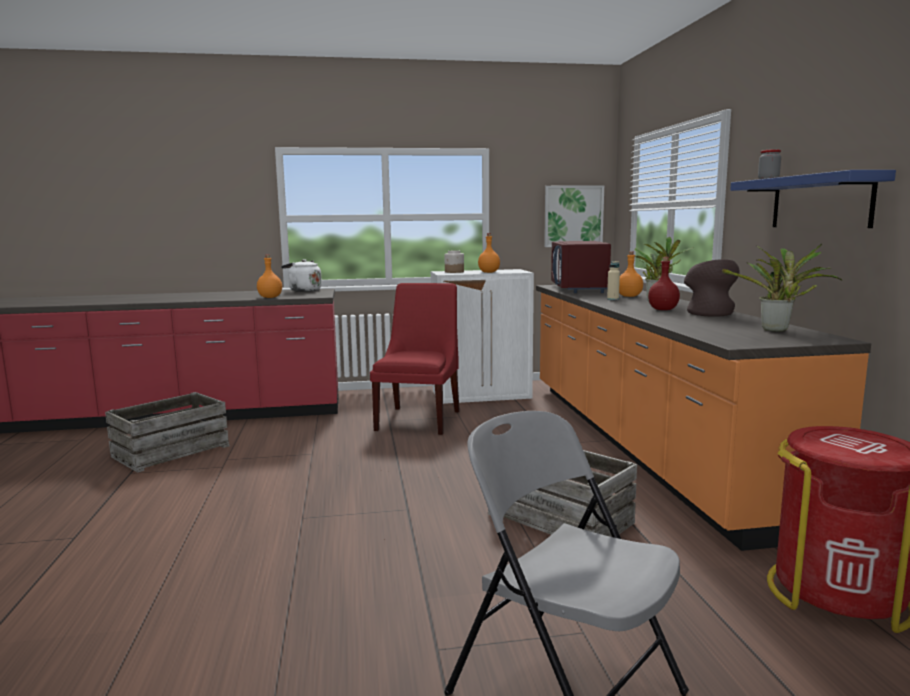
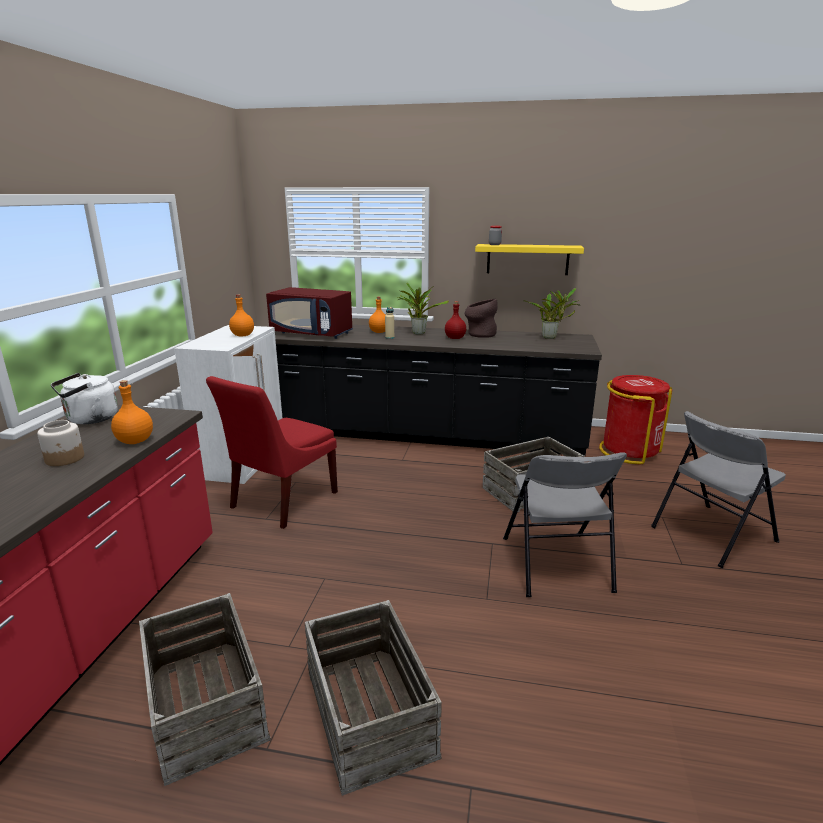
camera: 70 degrees left, 10 degrees up
red chair [370,283,460,435] -> red chair turned 90 degrees counterclockwise [206,376,338,529]
jar [445,251,464,273] -> jar moved to [37,420,84,466]
orange counter [536,285,871,551] -> black counter [275,325,602,456]
picture [544,185,604,247] -> none
blue shelf [730,170,896,228] -> yellow shelf [475,244,584,275]
none -> crate [305,600,442,796]
none -> grey chair [503,452,627,597]

